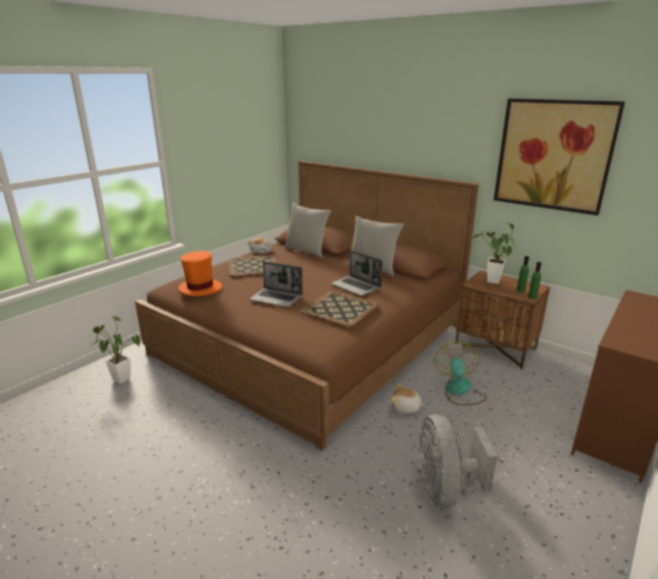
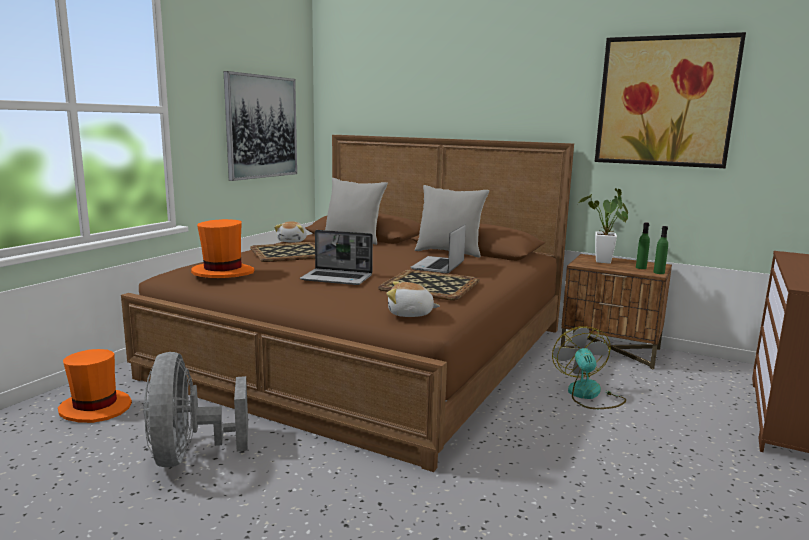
camera: 10 degrees left, 10 degrees down
potted plant [91,316,140,384] -> orange hat [58,349,132,423]
laptop [331,250,382,296] -> laptop turned 75 degrees clockwise [410,224,466,274]
plush toy [391,384,425,413] -> plush toy moved to [386,281,440,317]
grey fan [418,414,497,508] -> grey fan moved to [143,352,248,467]
none -> picture [224,71,297,181]

